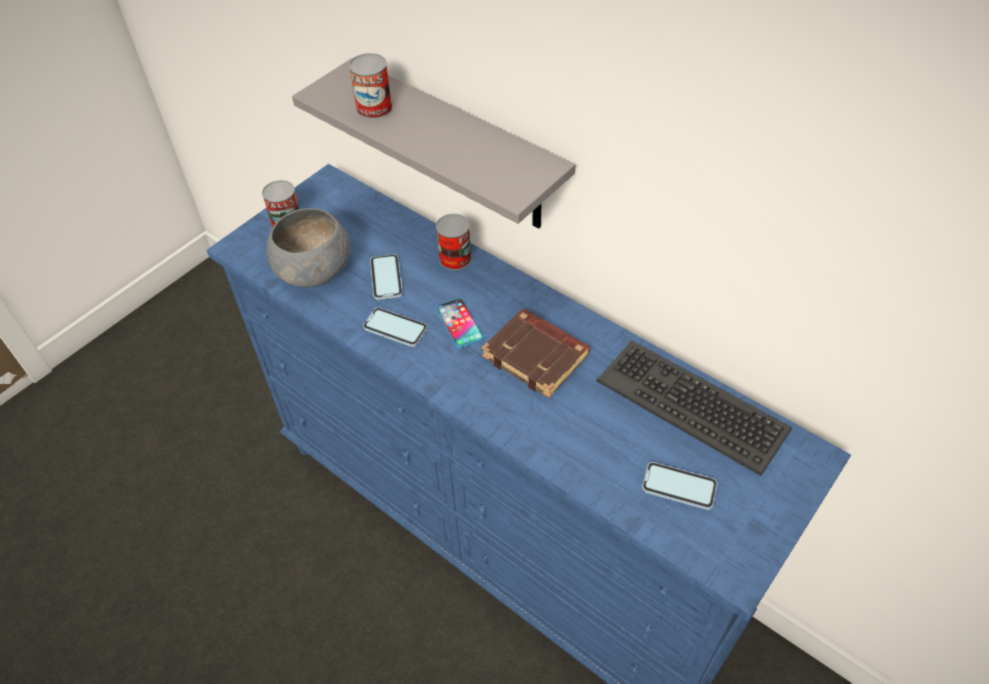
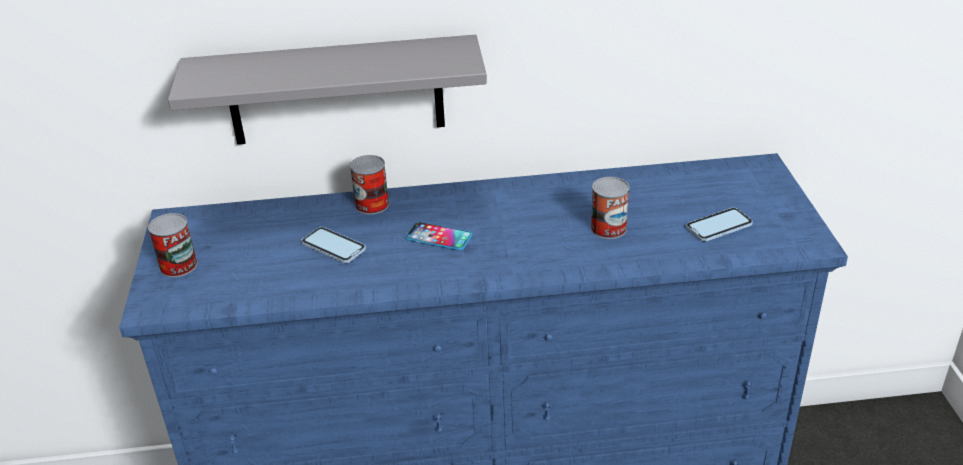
camera: 45 degrees left, 15 degrees down
grey bowl [266,208,350,287] -> none
can [349,53,392,119] -> can moved to [591,177,630,239]
phone [363,308,428,347] -> none
brown book [482,309,590,398] -> none
keyboard [596,340,792,476] -> none

